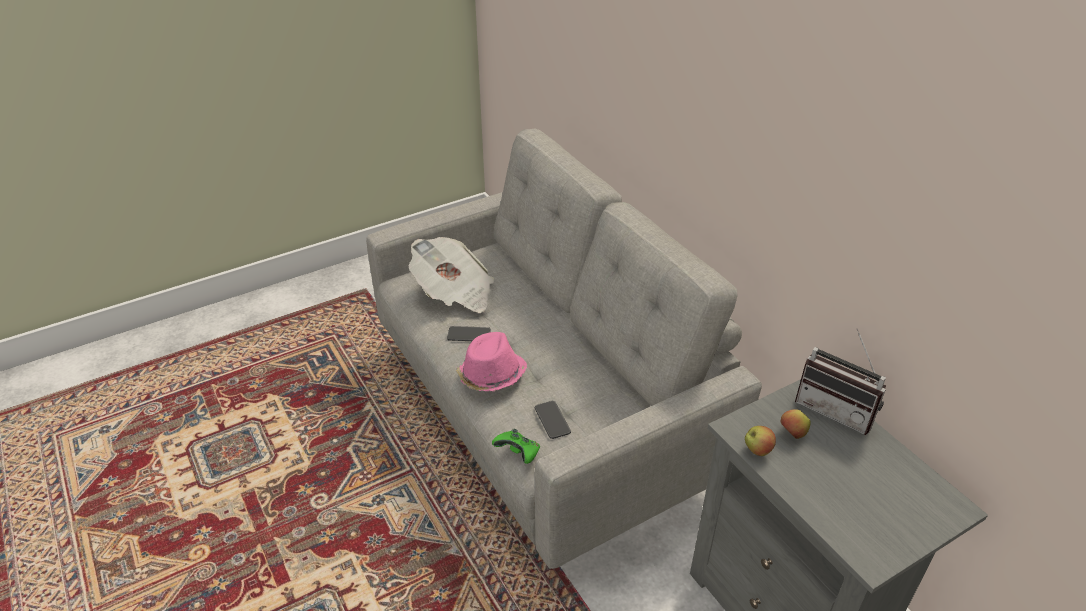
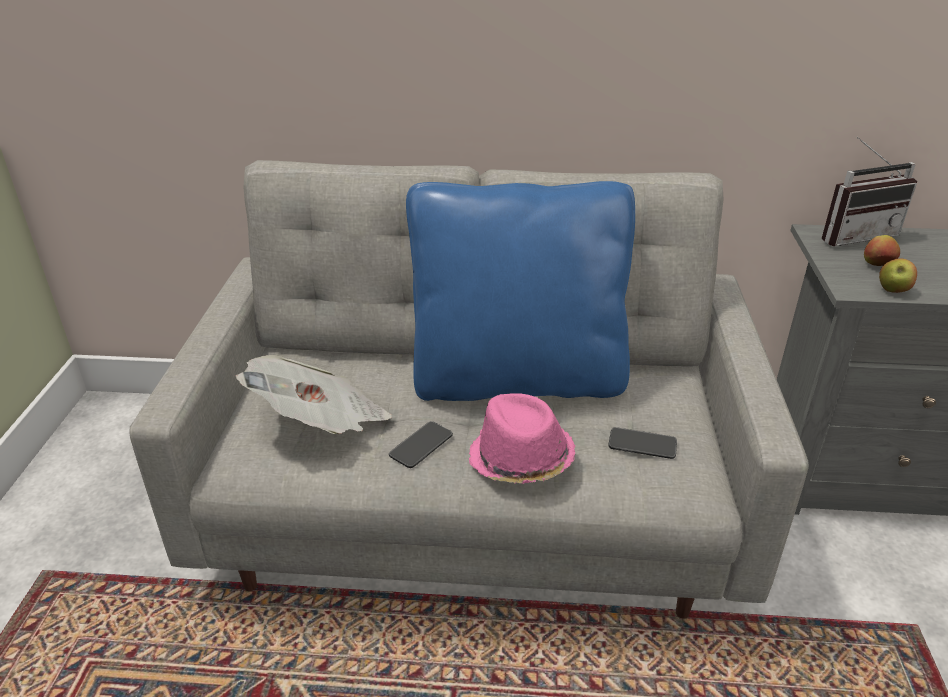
camera: 55 degrees left, 5 degrees down
green game controller [492,429,540,464] -> none
none -> blue pillow [406,181,635,401]

